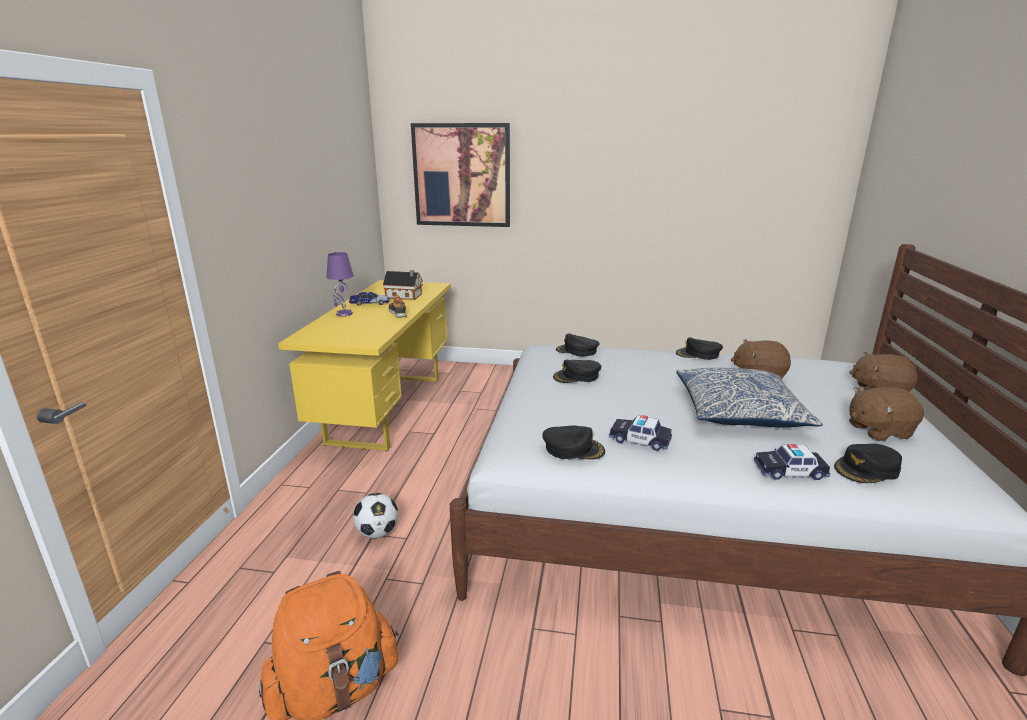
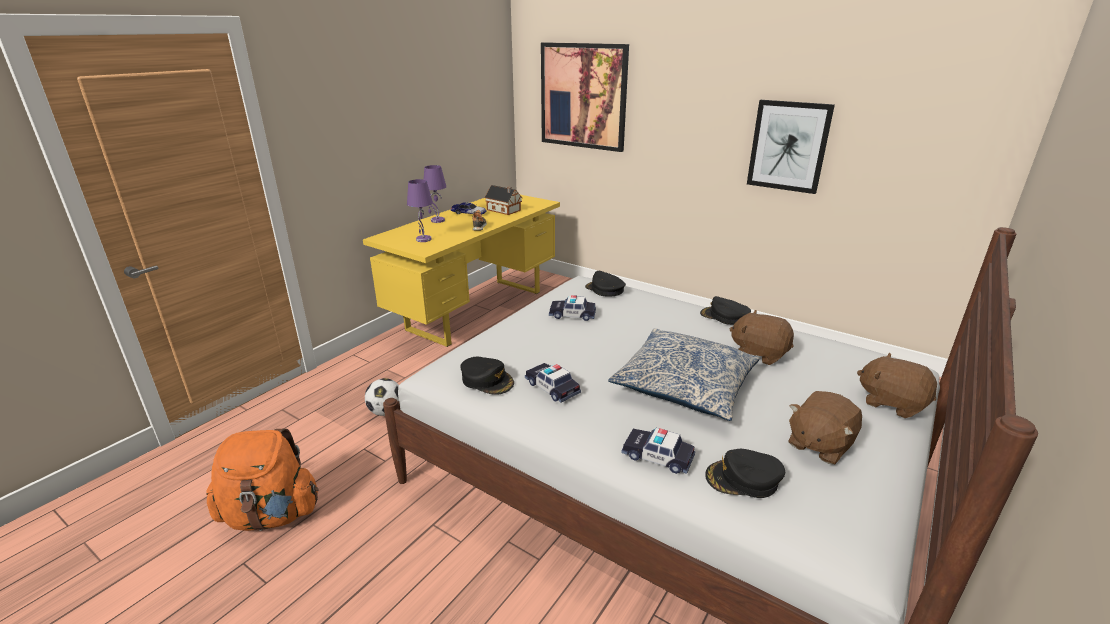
camera: 25 degrees right, 5 degrees up
black cap [553,360,601,383] -> toy car [549,295,596,321]
brown plush toy [849,387,924,441] -> brown plush toy turned 60 degrees counterclockwise [788,391,862,465]
none -> purple table lamp [407,179,433,242]
none -> picture [747,100,835,194]

